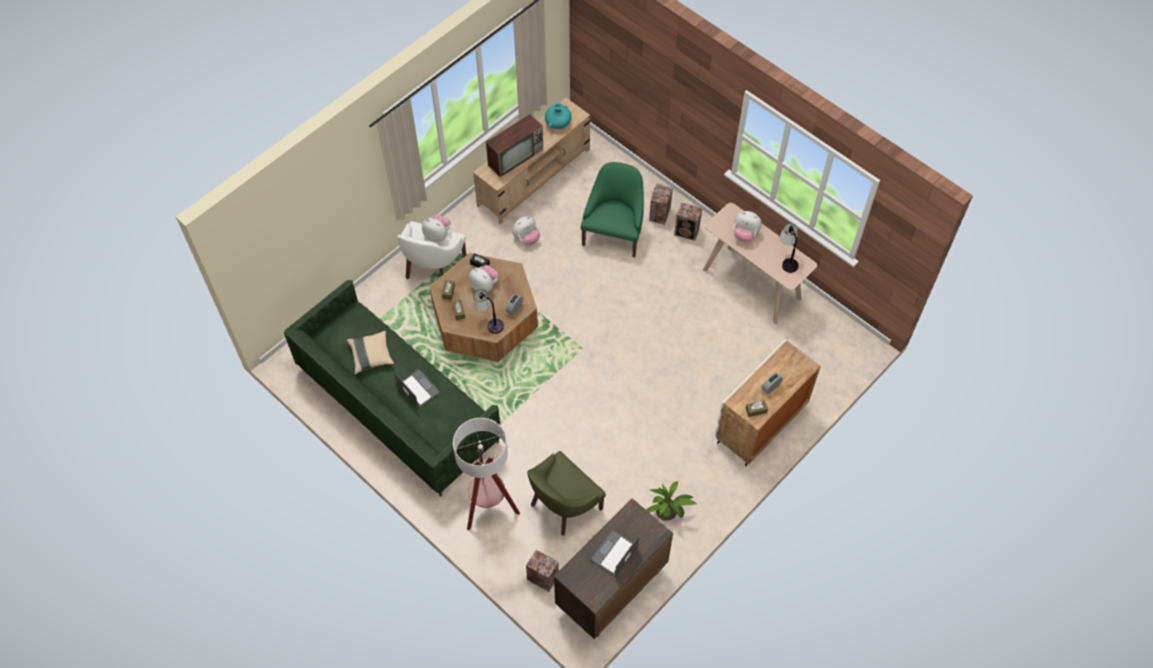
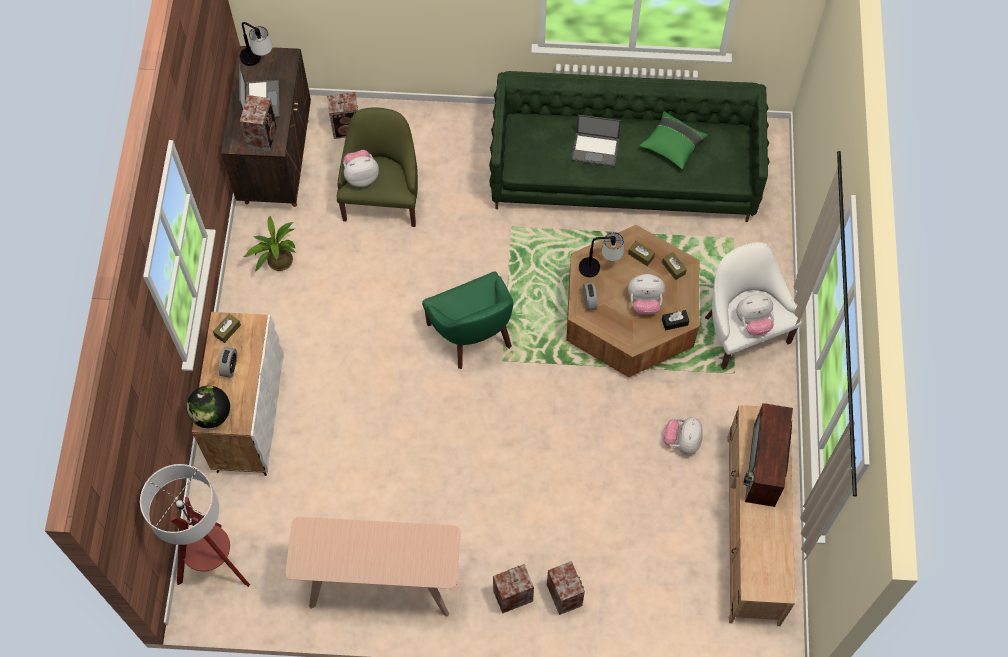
camera: 140 degrees right, 5 degrees up
beige pillow [347,331,394,374] -> green pillow [639,111,708,169]
floor lamp [453,418,520,531] -> floor lamp moved to [140,464,250,587]
turquoise vase [545,102,572,129] -> none
green armchair [581,162,644,257] -> green armchair moved to [422,272,514,369]
plush toy [734,211,762,242] -> plush toy moved to [343,150,379,187]
table lamp [780,223,799,273] -> table lamp moved to [240,22,273,66]
none -> globe [187,386,230,428]
none -> speaker [240,95,277,152]

